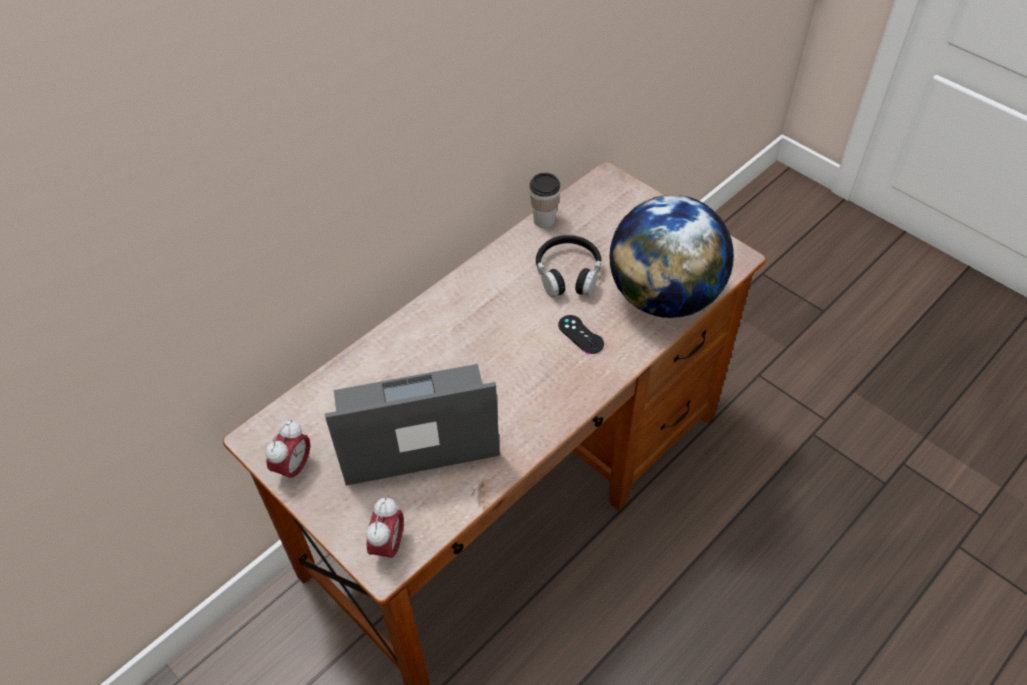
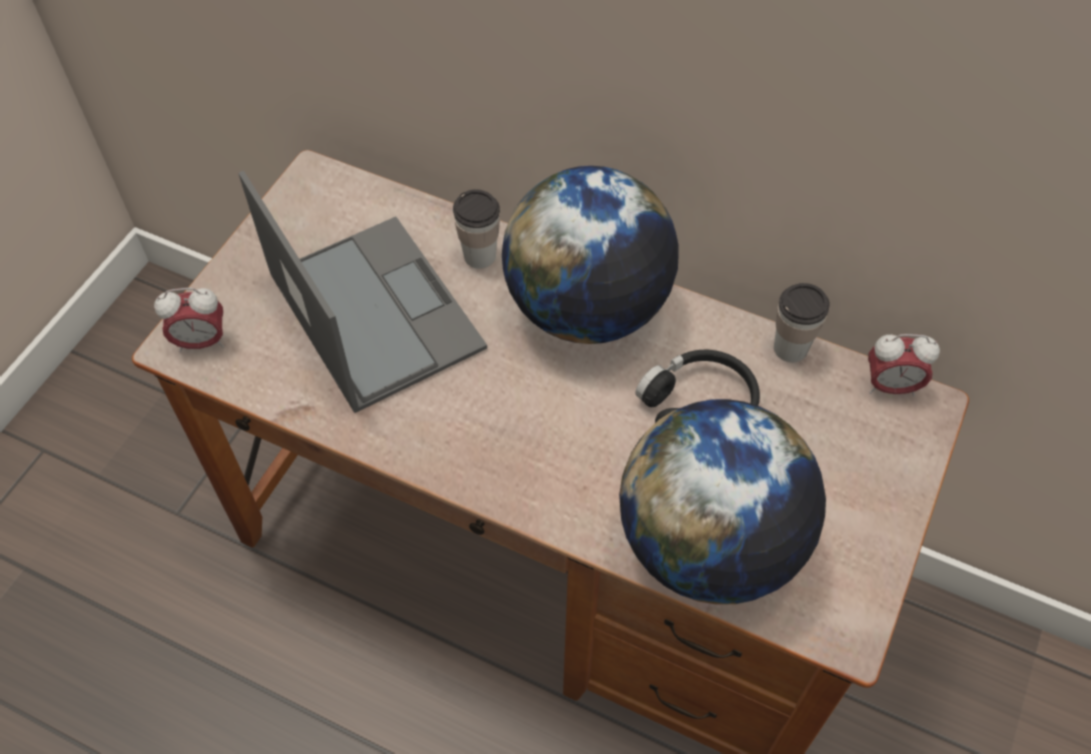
camera: 70 degrees right, 5 degrees up
alarm clock [265,420,310,484] -> alarm clock moved to [868,334,940,396]
black game controller [558,315,604,354] -> none
none -> cup [453,189,500,269]
none -> globe [502,166,679,344]

